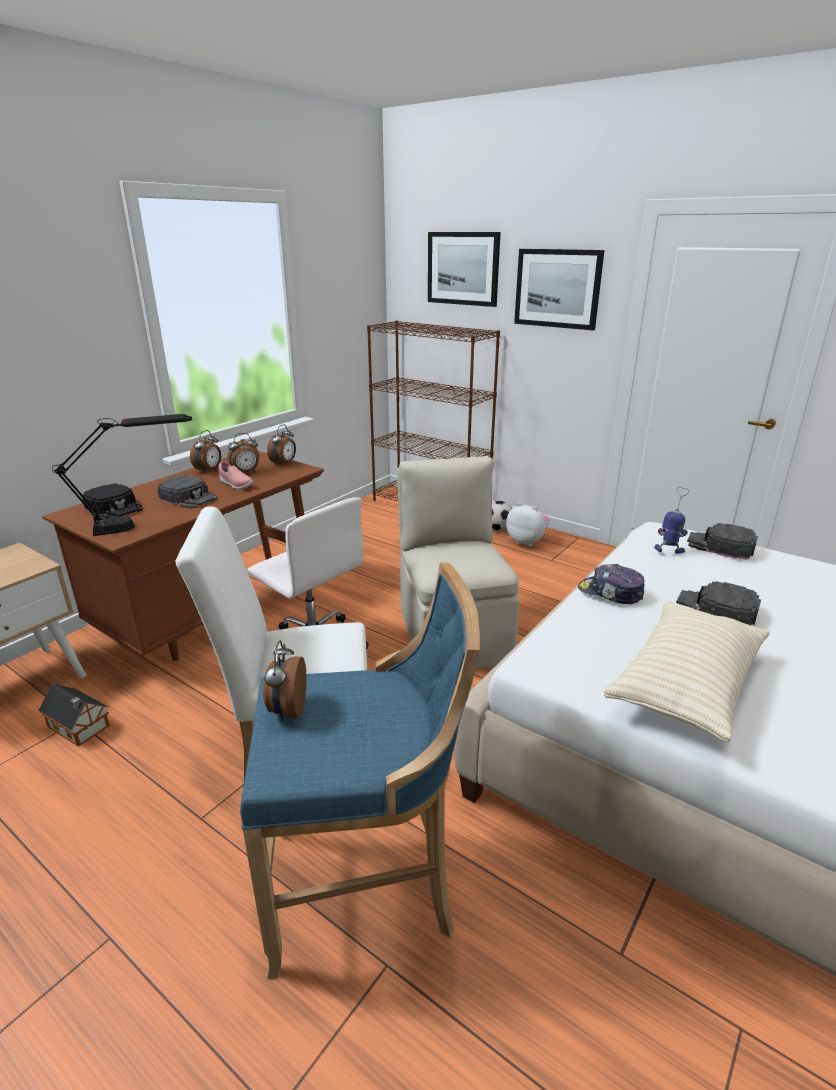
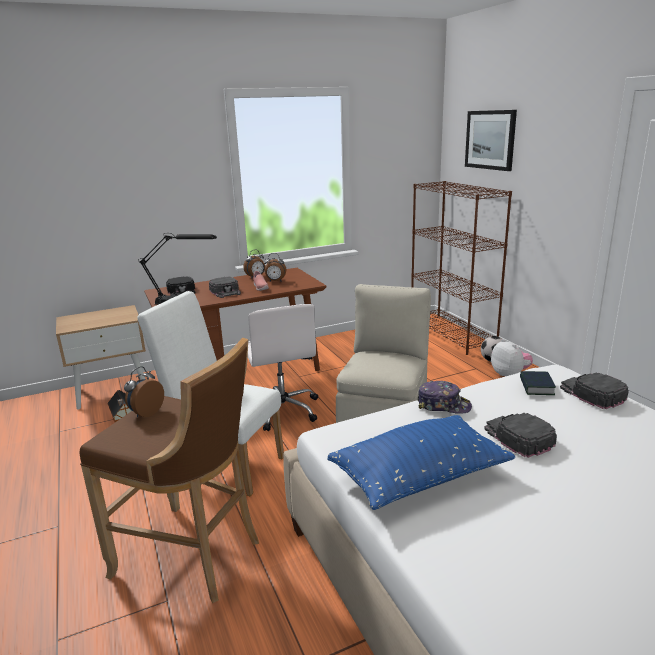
camera: 30 degrees right, 5 degrees down
blue stool [240,562,480,979] -> brown stool [80,338,259,603]
alarm clock [267,425,296,466] -> none
picture [514,249,604,330] -> none
cap [578,564,645,604] -> cap turned 135 degrees clockwise [417,381,472,414]
beige pillow [604,601,770,742] -> blue pillow [327,415,515,510]
toy robot [654,487,689,554] -> book [520,371,556,395]

